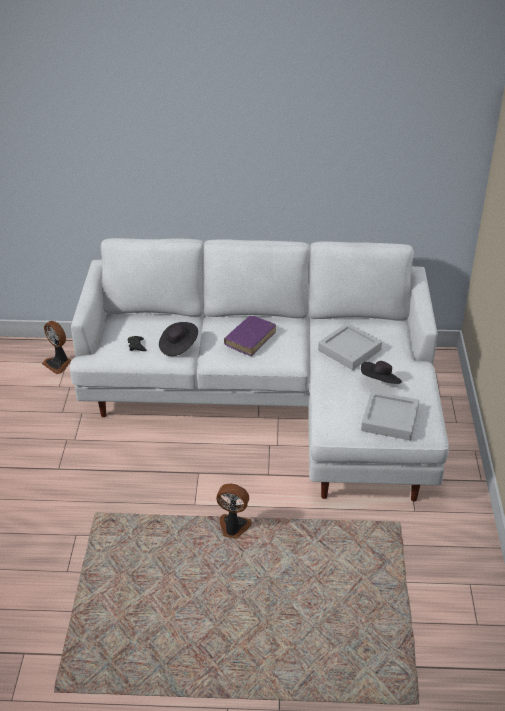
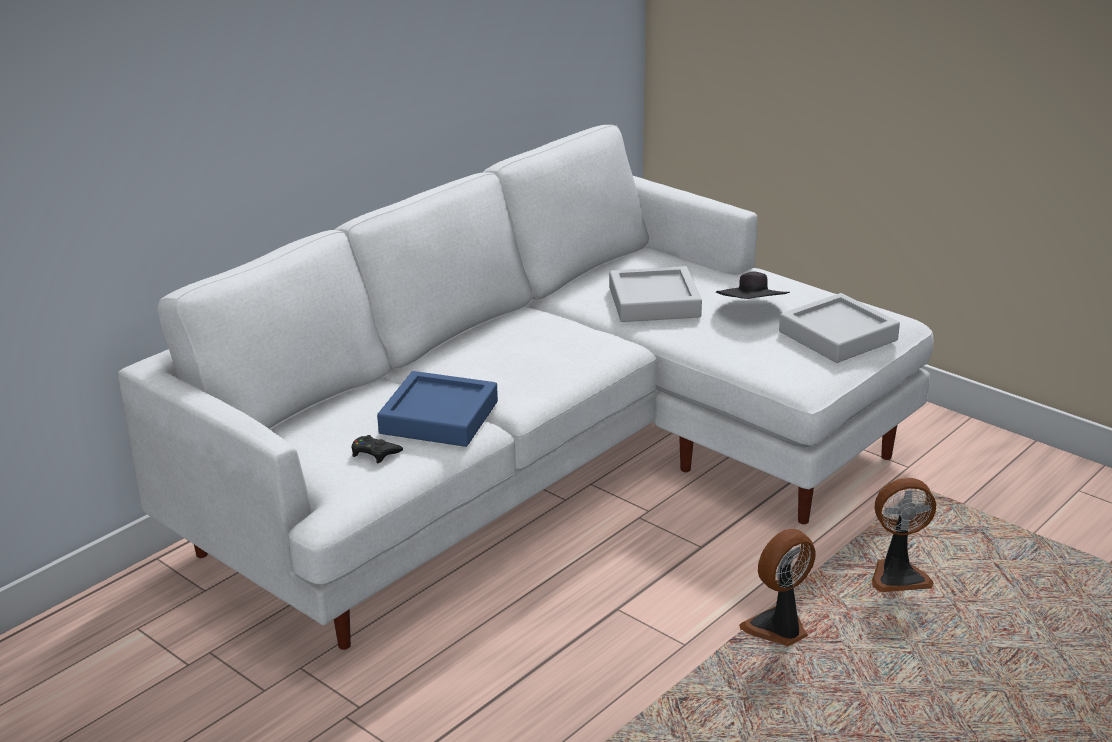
camera: 50 degrees left, 10 degrees down
fan [42,321,71,374] -> fan moved to [872,478,936,592]
black hat [159,322,198,356] -> blue tray [377,371,498,447]
purple book [224,316,276,356] -> none

